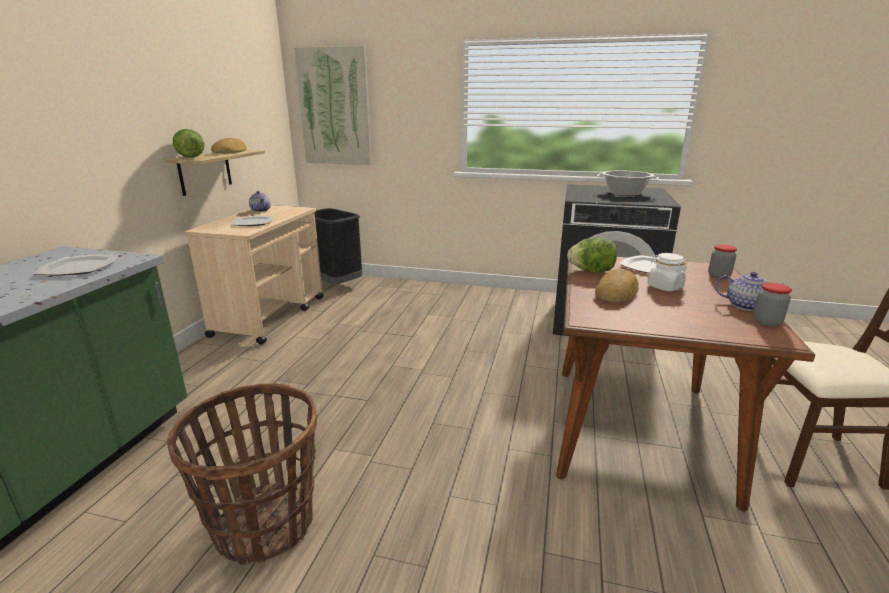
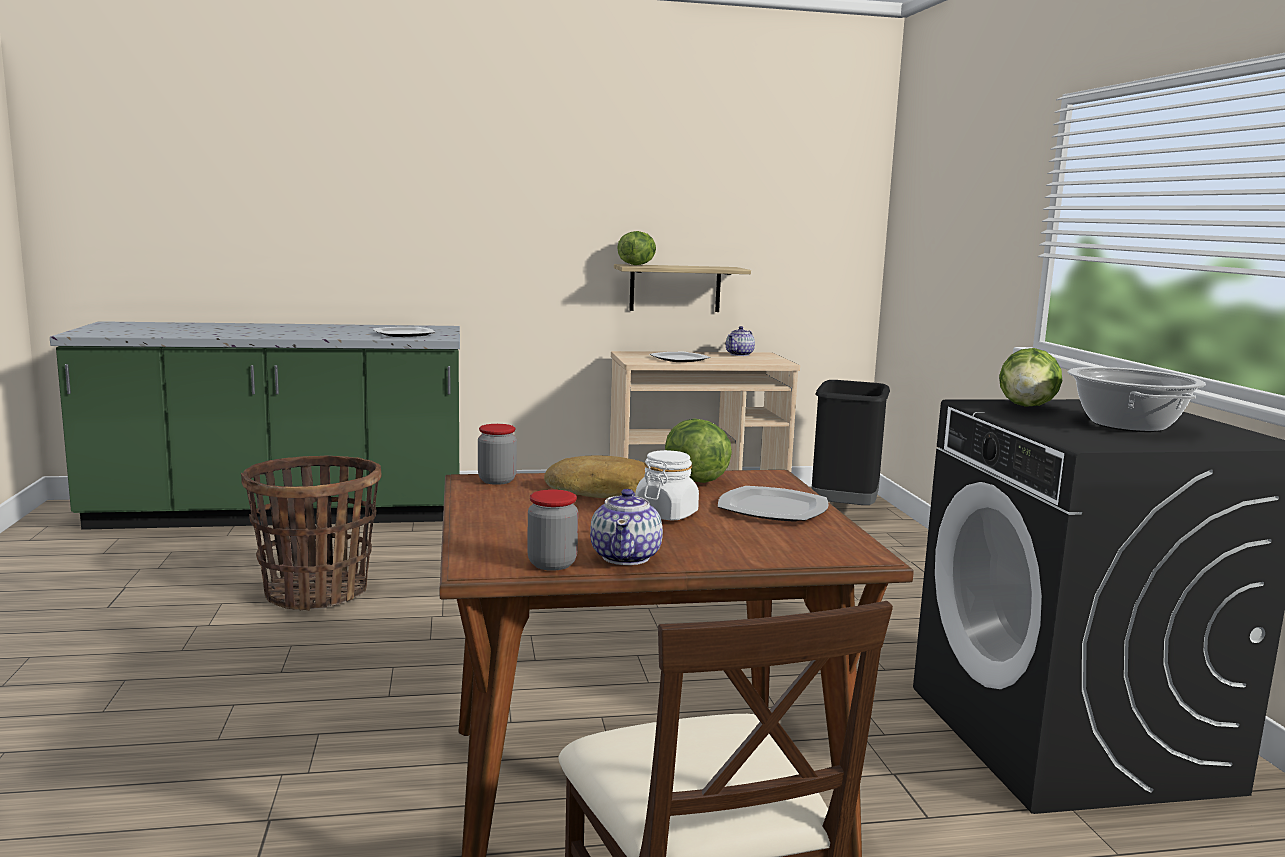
camera: 65 degrees right, 10 degrees down
bread [211,138,246,153] -> none
picture [294,46,372,165] -> none
jar [708,244,737,279] -> jar moved to [478,424,517,485]
none -> lettuce [999,348,1062,407]

